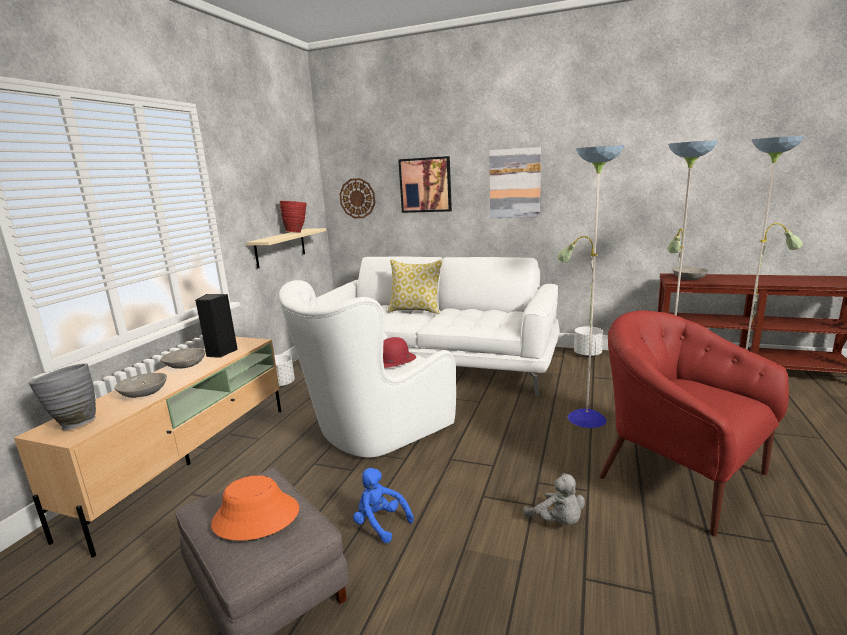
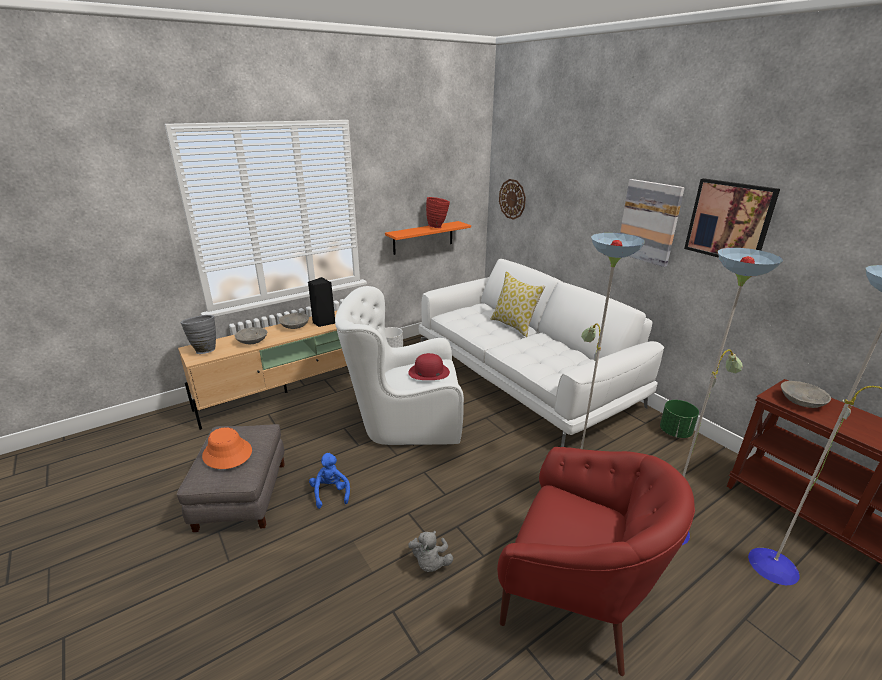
camera: 35 degrees right, 10 degrees up
beige shelf [246,228,326,269] -> orange shelf [385,221,471,255]
picture [398,156,452,213] -> picture moved to [684,178,780,258]
white planter [574,326,603,357] -> green planter [660,400,699,438]
red armchair [599,310,789,536] -> red armchair turned 120 degrees clockwise [497,447,695,676]

